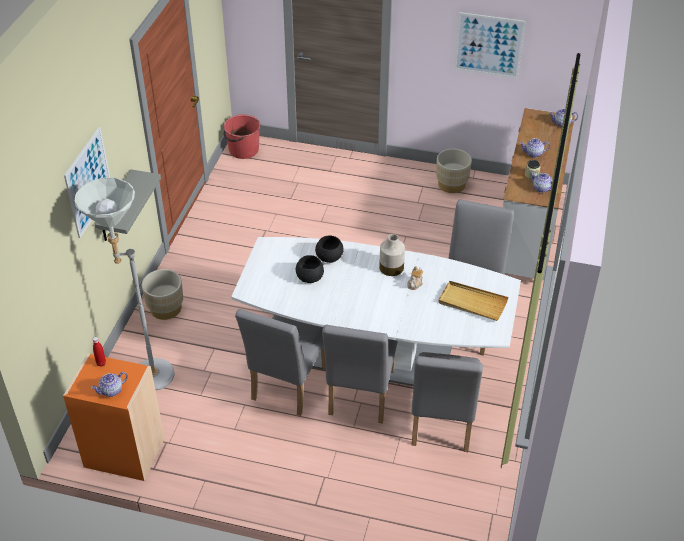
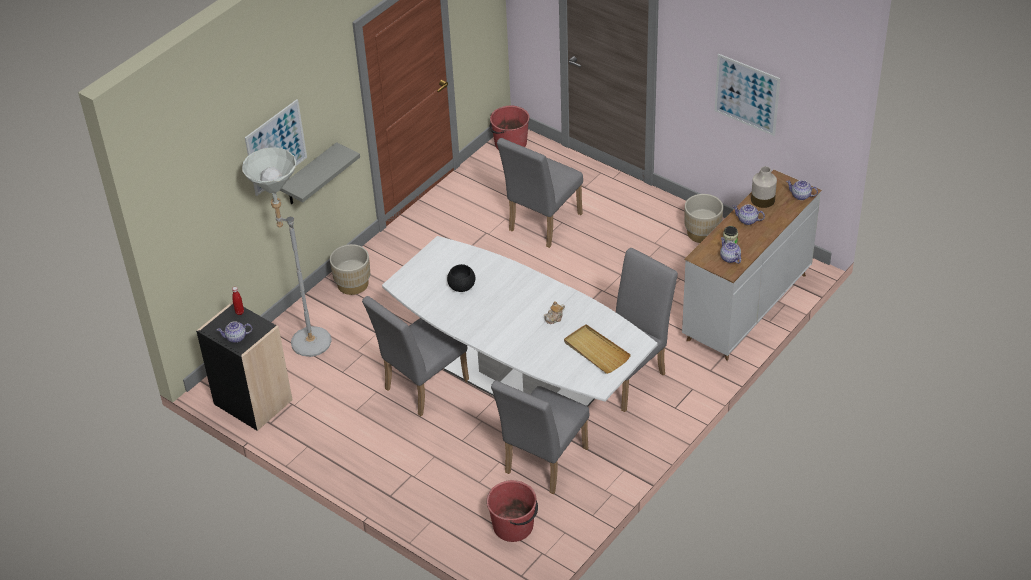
camera: 25 degrees right, 0 degrees up
orange bookcase [63,353,165,481] -> black bookcase [196,301,293,431]
black bowl [315,235,343,263] -> none
grey chair [322,325,398,424] -> grey chair moved to [497,138,583,248]
beige vase [379,234,405,276] -> beige vase moved to [751,166,777,208]
none -> red bucket [487,480,538,542]

